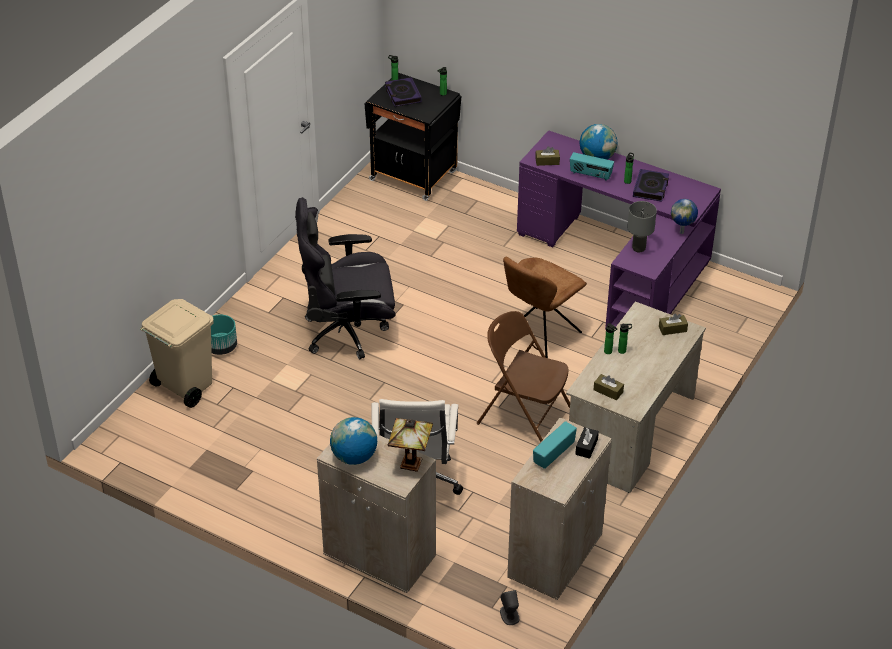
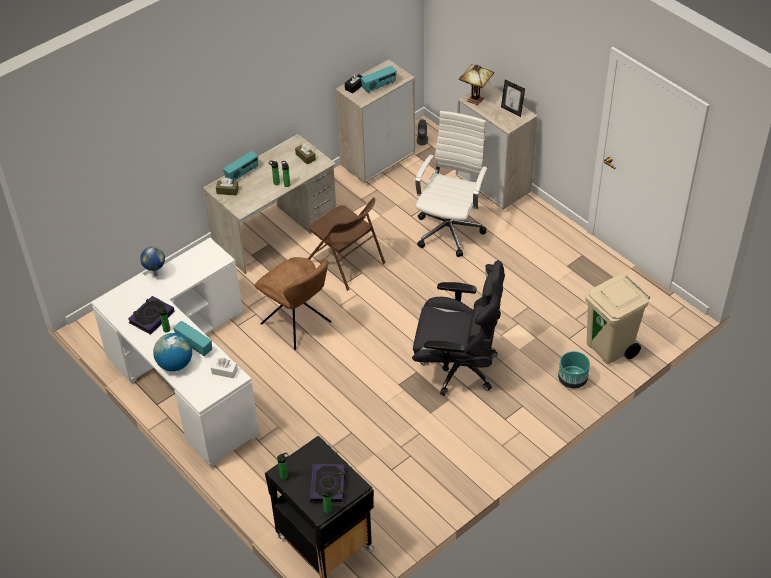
camera: 160 degrees left, 5 degrees up
globe [330,417,377,465] -> picture frame [501,79,525,117]
brown chair [503,257,587,358] -> brown chair turned 75 degrees clockwise [254,257,332,350]
purple desk [517,130,721,329] -> white desk [91,238,259,468]
brown tissue box [535,146,560,166] -> white tissue box [211,358,238,378]
grey table lamp [627,201,657,253] -> none
none -> radio [223,151,258,181]

